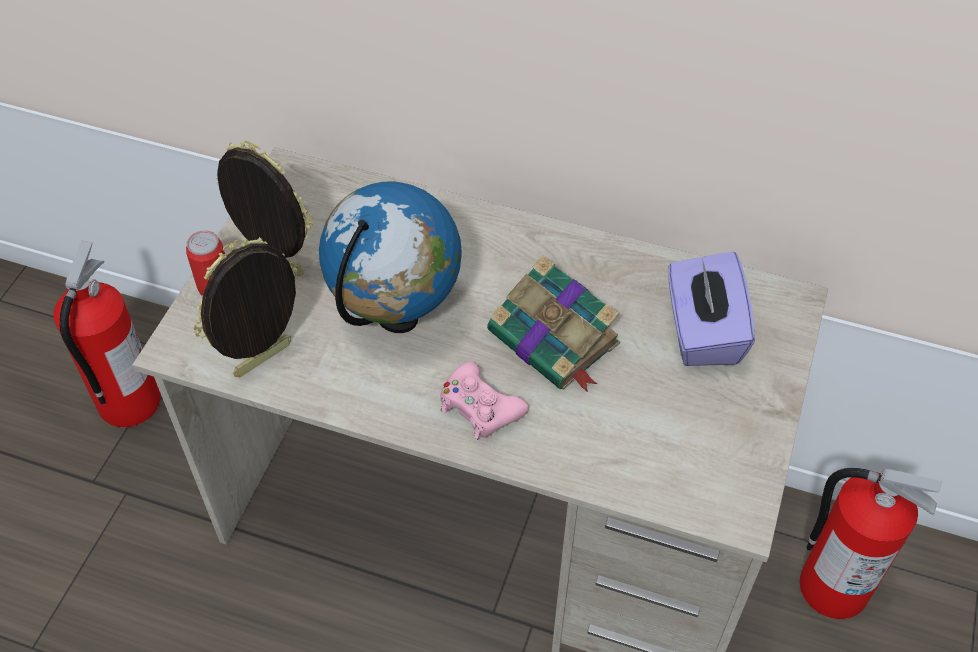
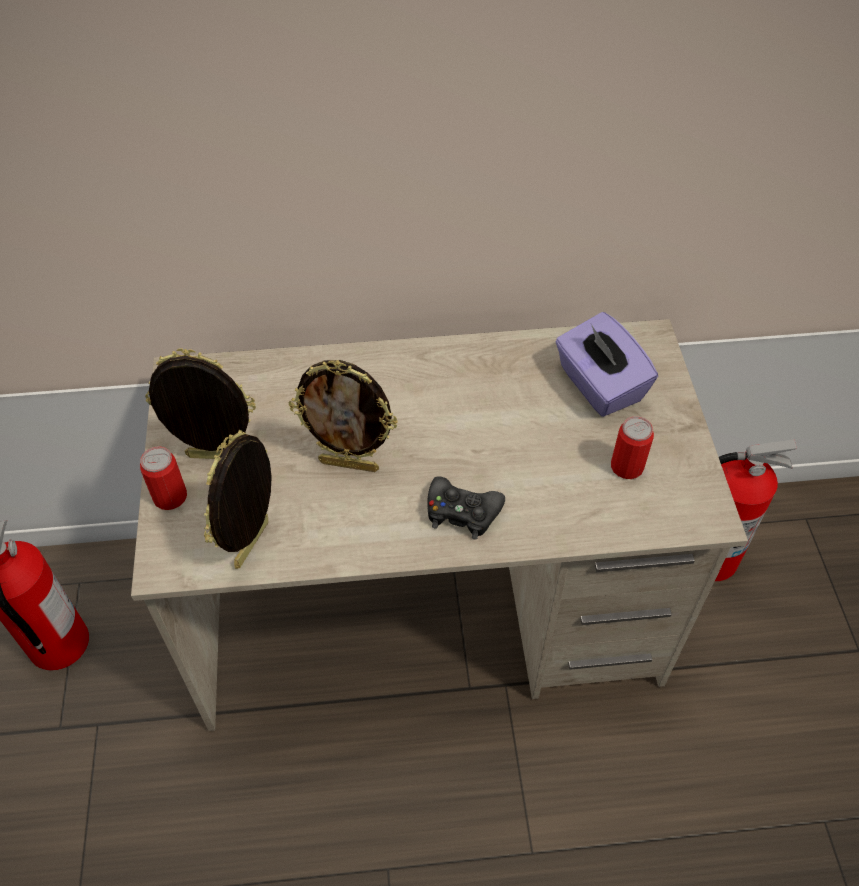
camera: 25 degrees left, 0 degrees up
globe [319,182,462,333] -> picture frame [289,360,398,472]
pink game controller [440,361,529,440] -> black game controller [427,476,505,540]
book [487,255,620,392] -> none
none -> can [611,416,654,479]

